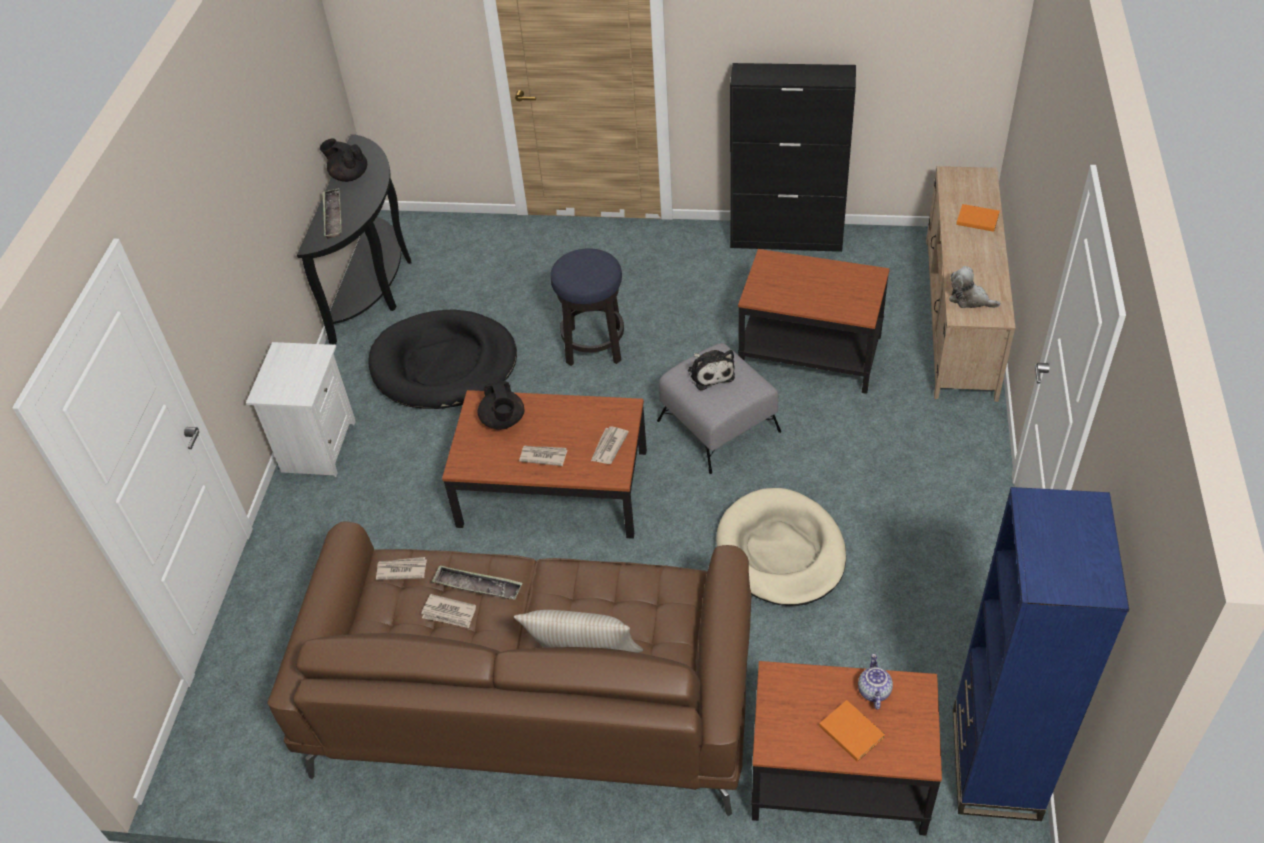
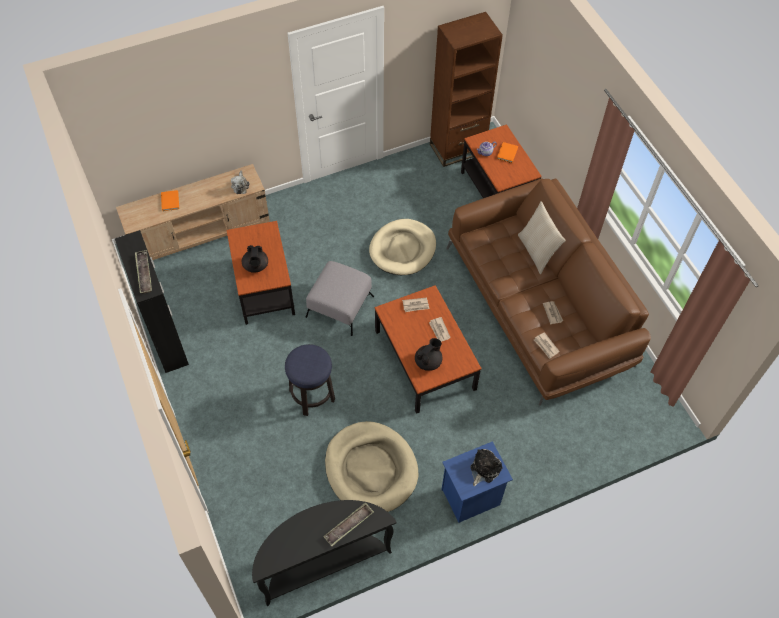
camera: 125 degrees left, 10 degrees up
white nightstand [246,342,356,477] -> blue nightstand [441,441,513,523]
black teapot [320,139,367,182] -> black teapot moved to [242,245,268,273]
black dog bed [368,310,517,409] -> beige dog bed [325,421,418,512]
tray [432,565,522,600] -> tray moved to [135,250,152,294]
plush toy [688,350,735,391] -> plush toy moved to [470,449,503,486]
blue bookcase [953,487,1129,821] -> brown bookcase [430,12,503,167]

